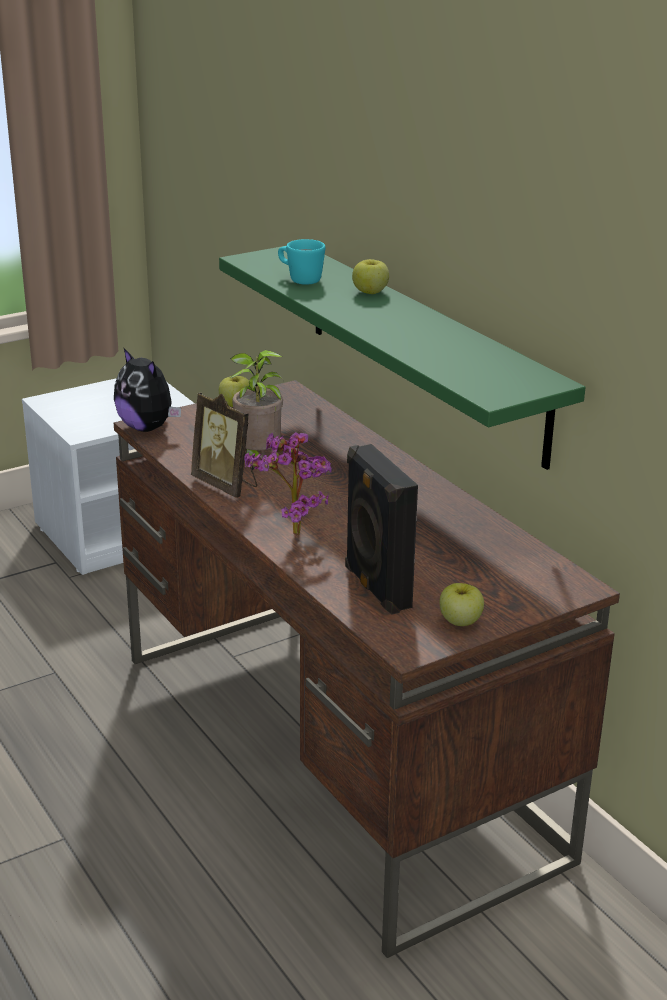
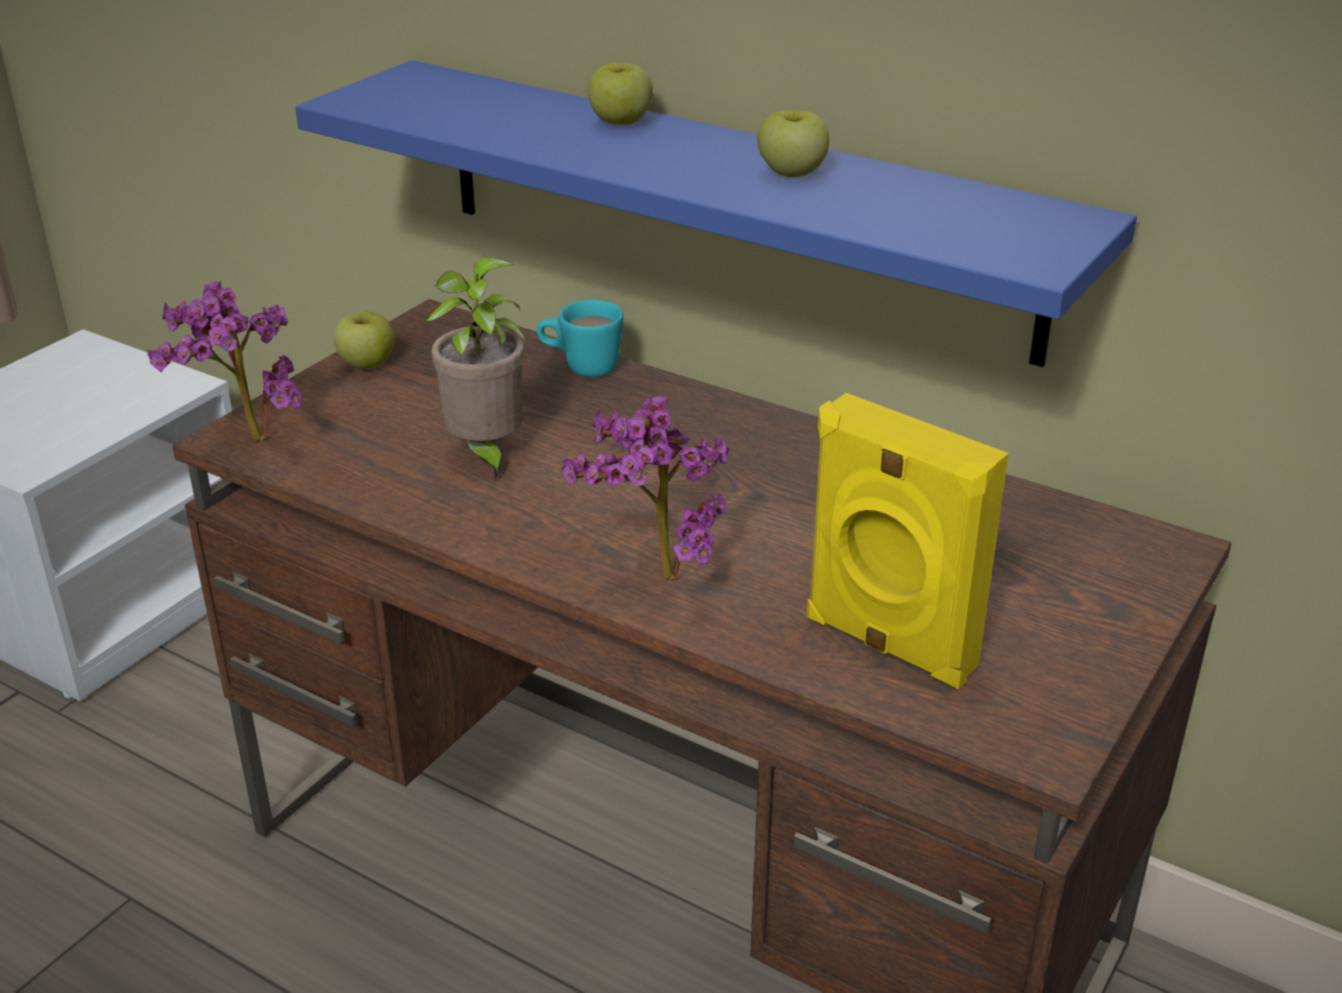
camera: 25 degrees left, 5 degrees up
plush toy [114,348,181,432] -> potted plant [147,281,302,442]
picture frame [191,393,257,498] -> none
green shelf [219,246,585,470] -> blue shelf [295,60,1137,367]
turquoise mug [278,239,325,285] -> turquoise mug moved to [536,300,624,377]
black speaker [345,444,418,614] -> yellow speaker [806,393,1009,690]
apple [440,583,484,626] -> apple moved to [757,110,829,177]

